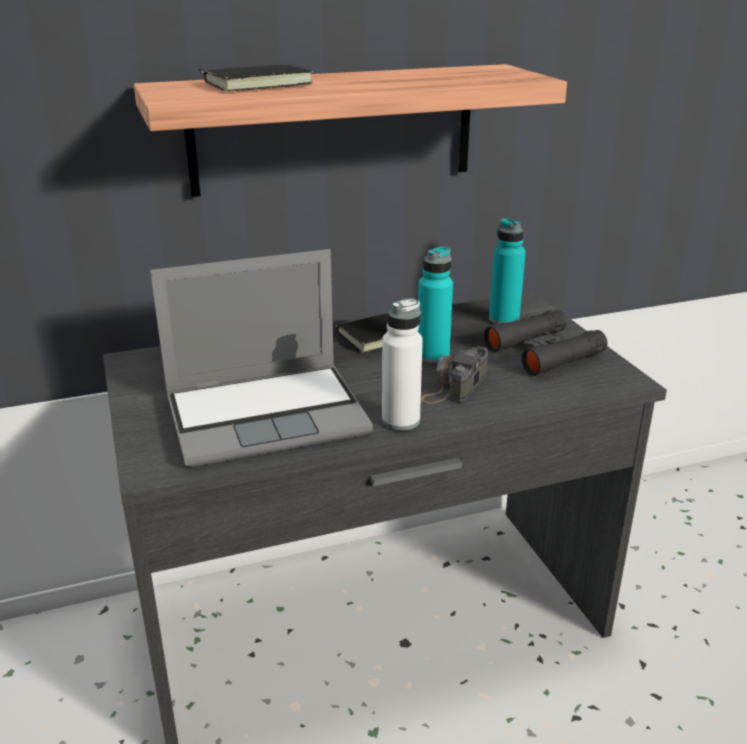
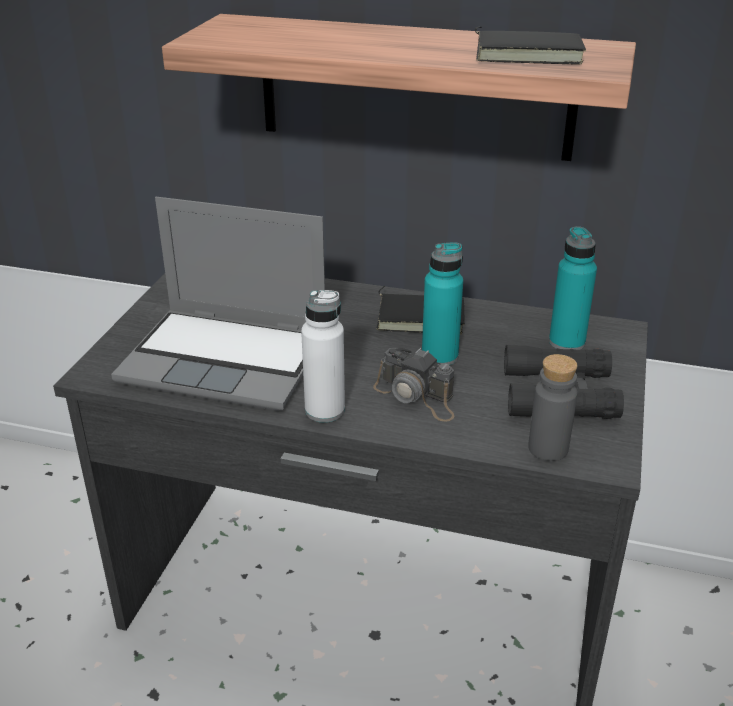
camera: 35 degrees right, 5 degrees up
black book [198,65,313,91] -> black book moved to [475,27,586,64]
camera [421,346,488,404] -> camera turned 120 degrees counterclockwise [373,348,455,422]
none -> grey bottle [528,354,578,461]

